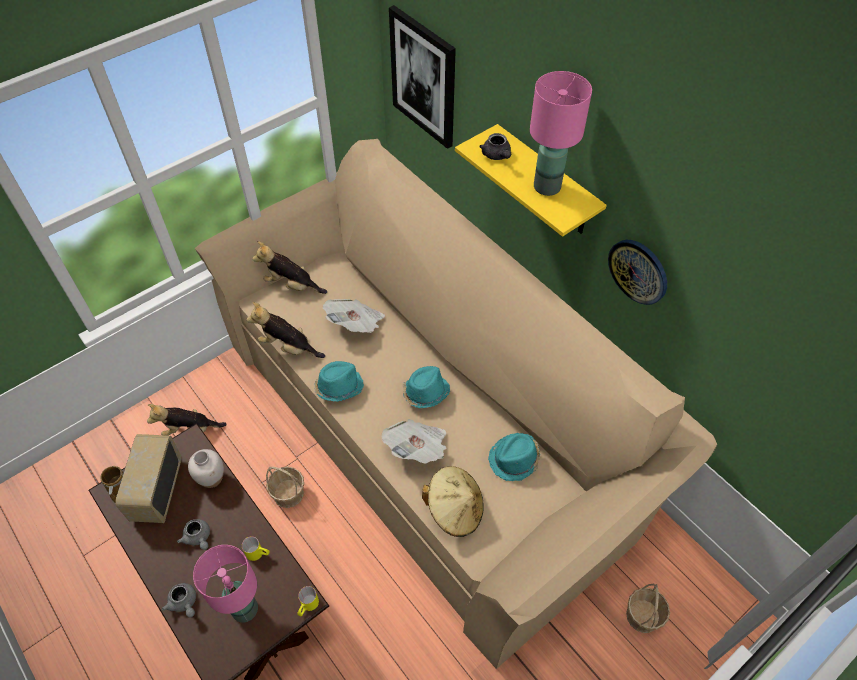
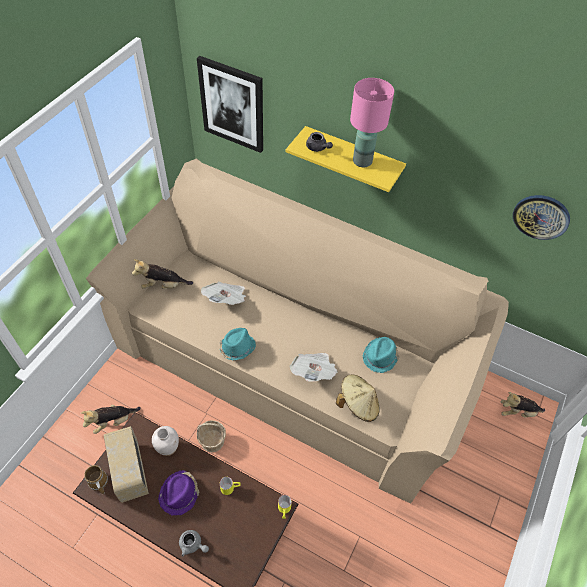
camera: 25 degrees left, 0 degrees up
grey teapot [177,519,210,550] -> purple hat [158,470,199,516]
pink table lamp [193,545,258,623] -> none
plush toy [247,302,325,358] -> plush toy moved to [501,392,545,418]
turquoise hat [403,366,450,408] -> none
wall clock [608,240,667,305] -> wall clock moved to [513,195,570,240]
basket [626,584,670,633] -> none

